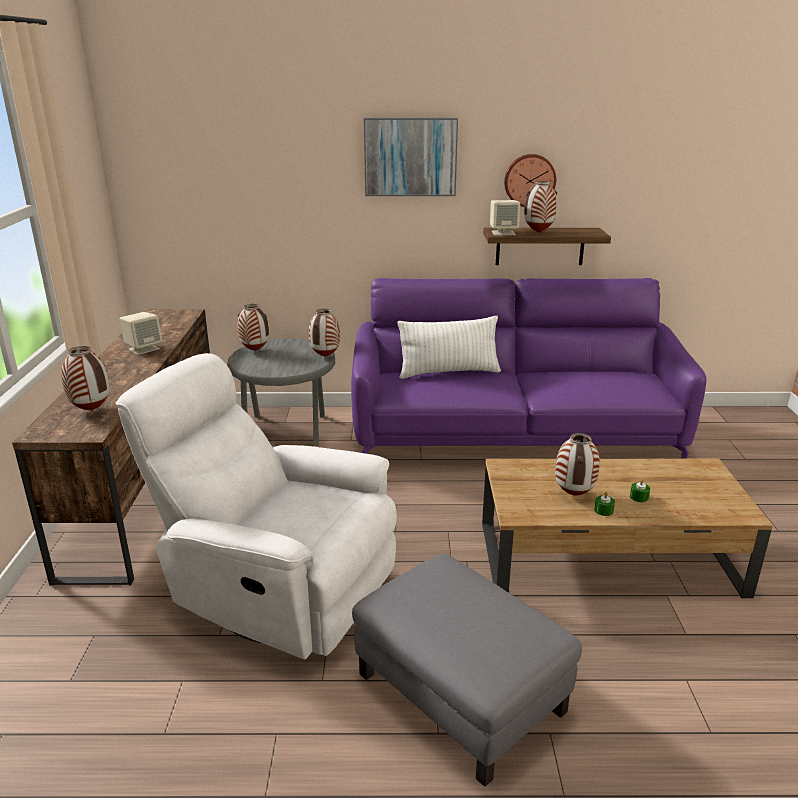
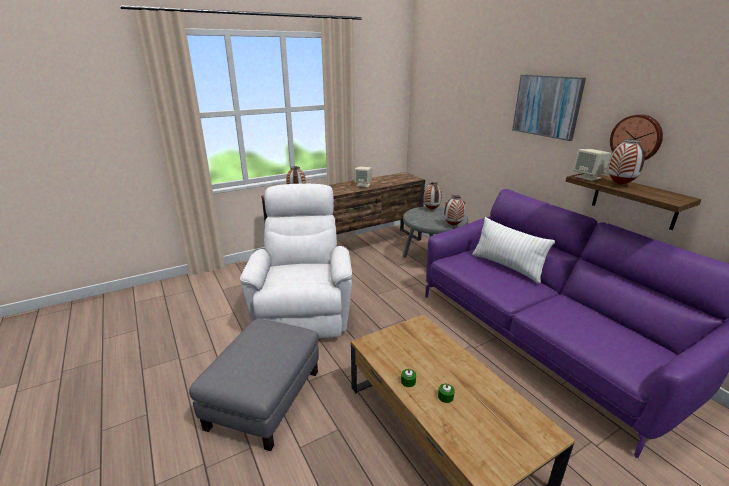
camera: 60 degrees right, 0 degrees up
vase [555,433,600,495] -> none

